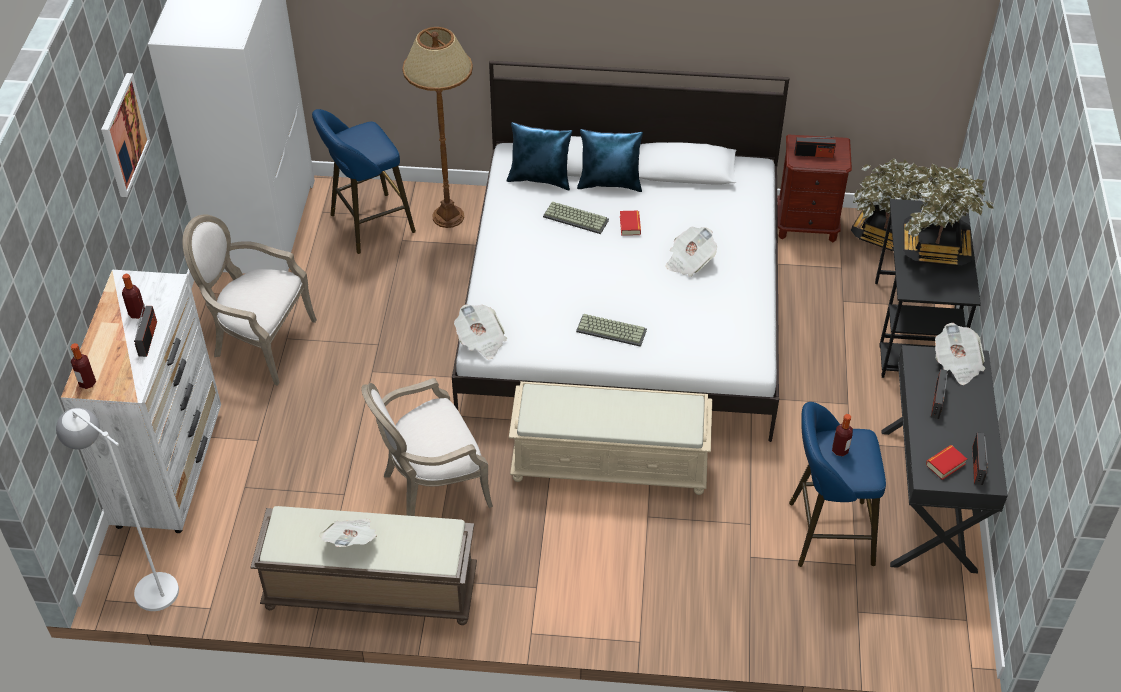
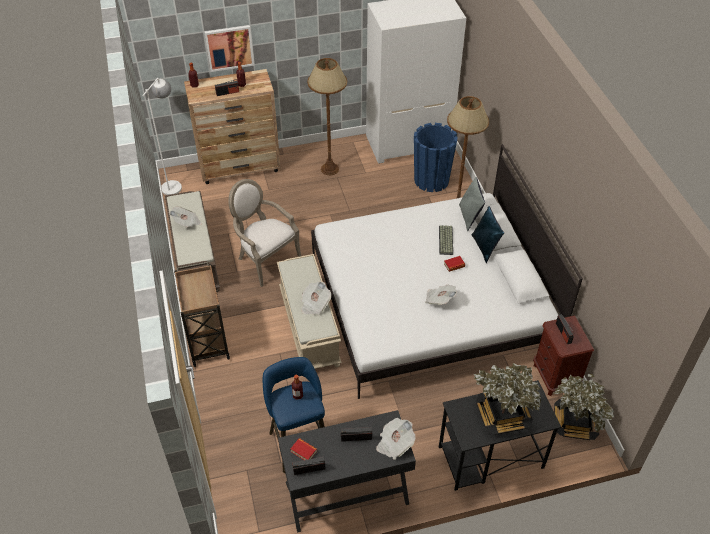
camera: 70 degrees right, 0 degrees up
white dresser [61,270,221,533] -> brown dresser [184,69,280,184]
picture [101,73,150,197] -> picture moved to [205,25,254,72]
armchair [182,214,317,386] -> brown floor lamp [307,58,347,175]
blue stool [312,109,416,254] -> blue planter [414,123,458,192]
newspaper [454,304,507,359] -> newspaper moved to [301,281,331,315]
blue pillow [507,122,572,190] -> grey pillow [459,177,485,231]
keyboard [576,314,647,347] -> none
none -> brown cart [174,262,230,367]

